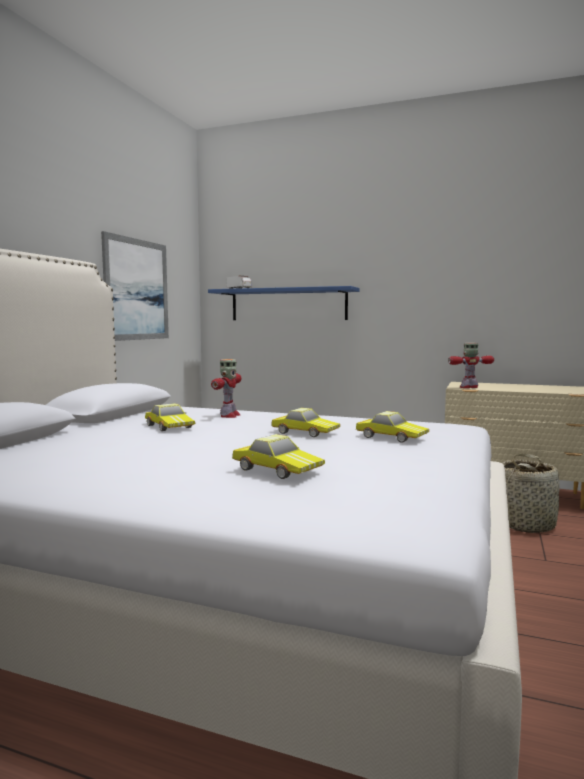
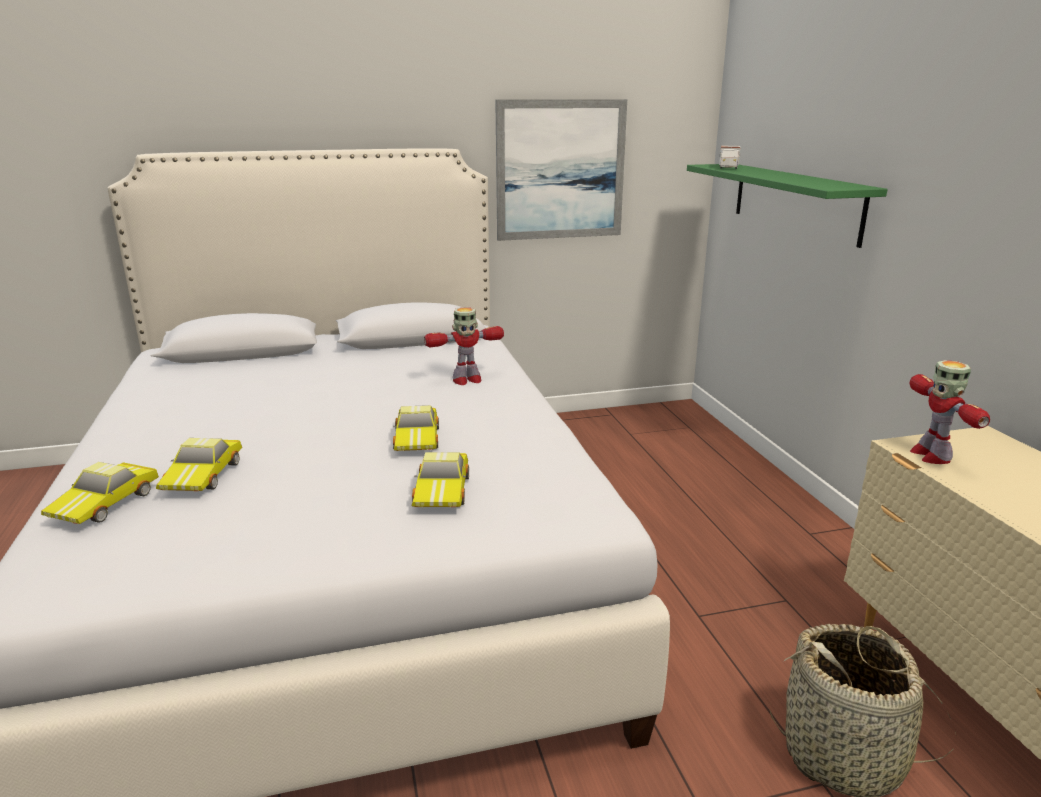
camera: 55 degrees right, 15 degrees up
toy car [145,403,196,431] -> toy car moved to [41,462,159,524]
blue shelf [208,286,360,320] -> green shelf [687,164,888,248]
toy robot [448,343,494,388] -> toy robot turned 135 degrees counterclockwise [910,360,990,464]

